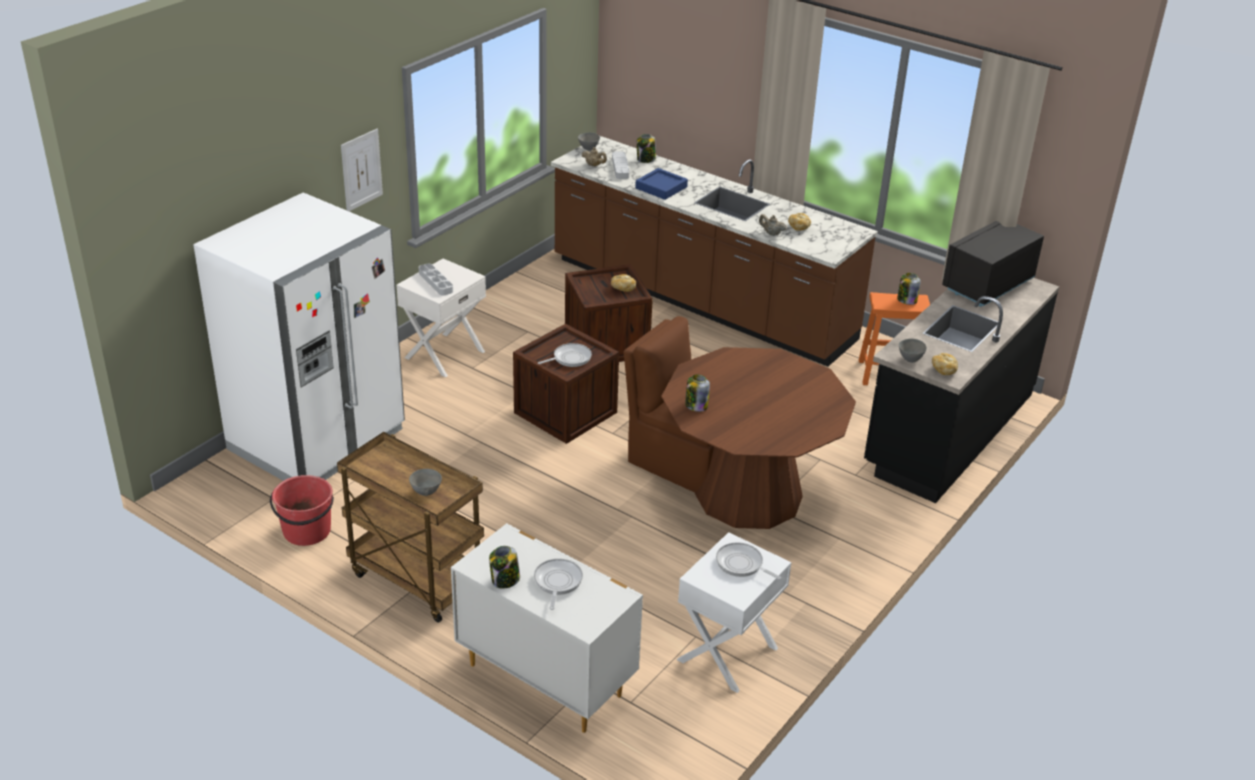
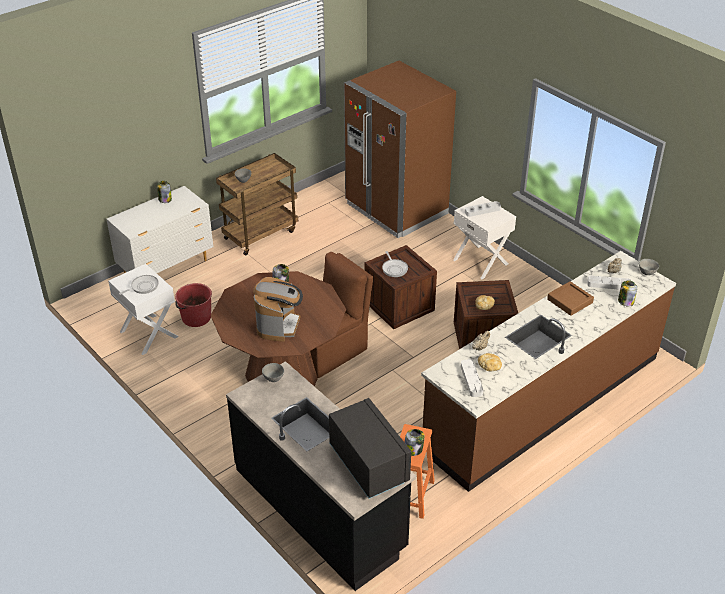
camera: 105 degrees right, 5 degrees up
white fridge [194,192,405,481] -> brown fridge [344,61,456,238]
red bucket [270,475,334,546] -> red bucket moved to [175,283,212,327]
picture [341,129,383,211] -> none
frying pan [534,559,583,610] -> none
blue tray [635,168,688,200] -> brown tray [547,281,594,316]
bread [932,353,958,375] -> none
none -> coffee machine [253,277,303,342]
none -> grey tray [461,359,483,397]

